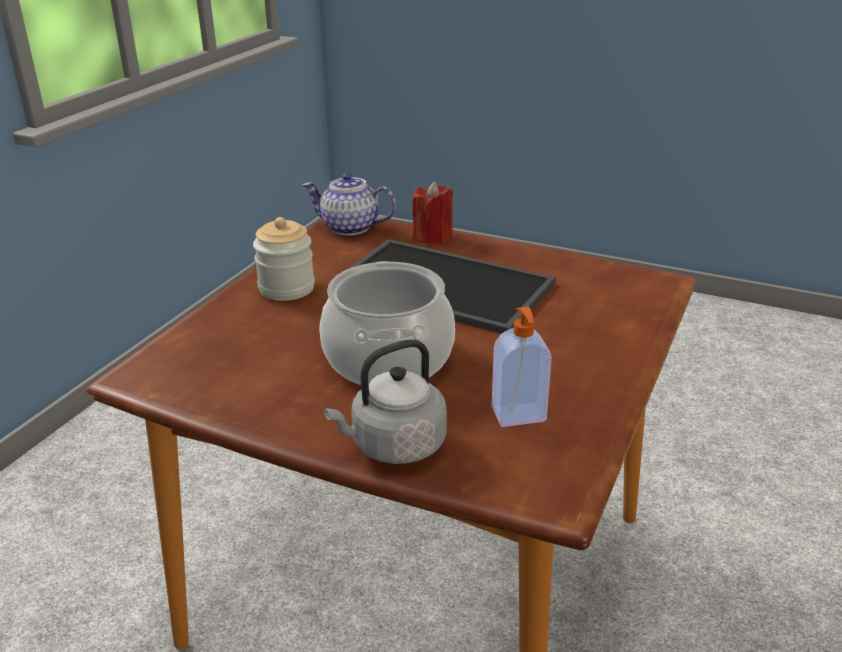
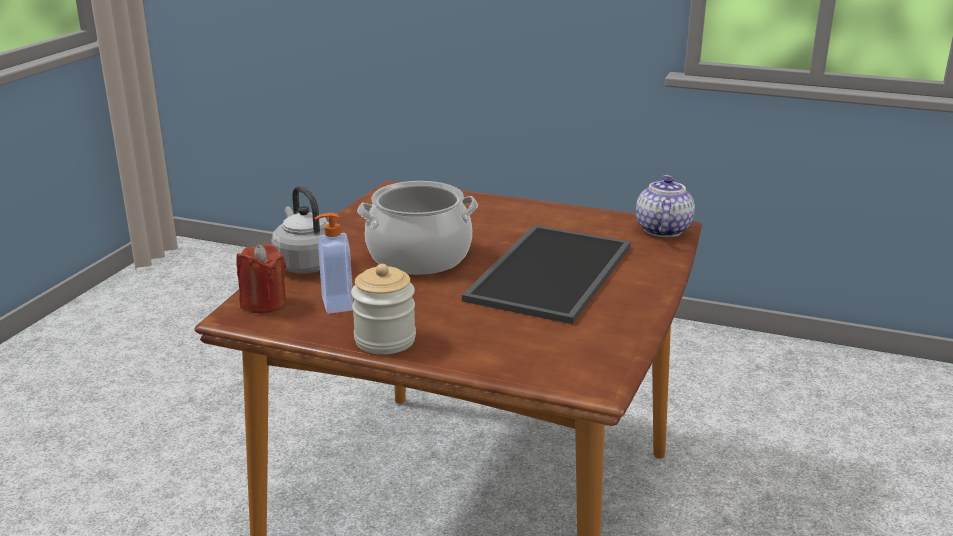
camera: 85 degrees right, 5 degrees down
jar [253,217,315,301] -> jar moved to [351,264,416,355]
red candle [412,181,453,244] -> red candle moved to [236,244,286,313]

